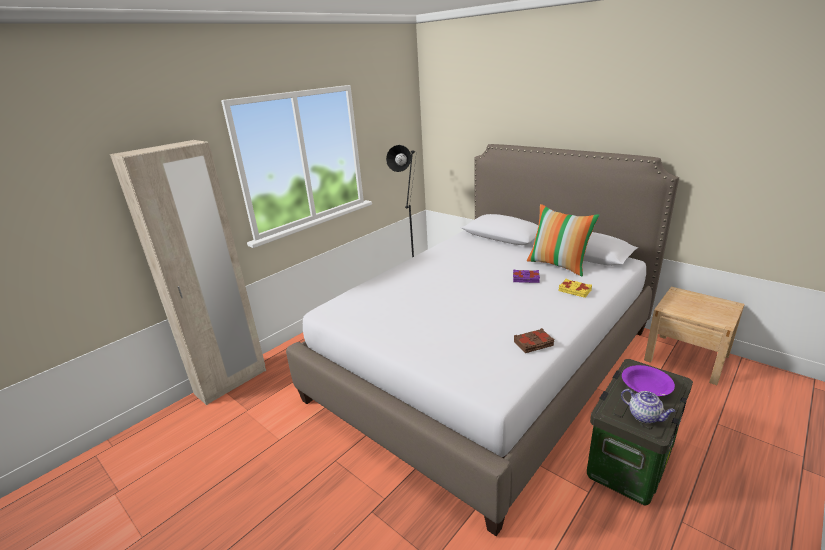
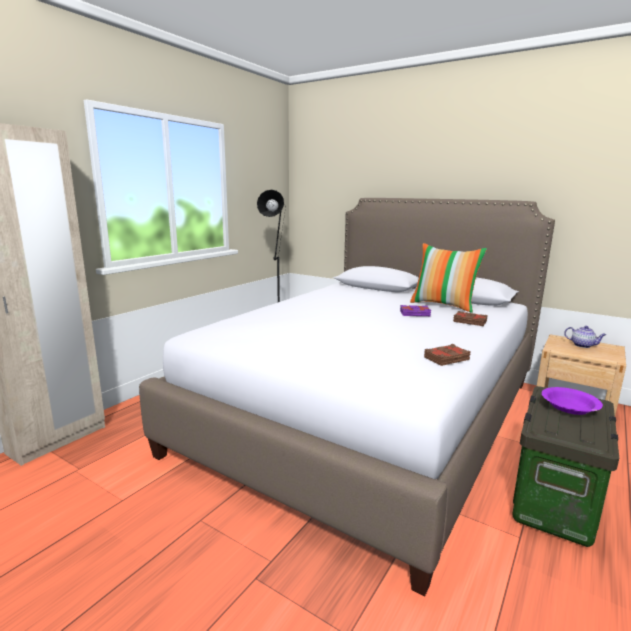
camera: 10 degrees left, 10 degrees down
yellow book [558,279,592,298] -> brown book [453,311,488,326]
teapot [621,389,676,423] -> teapot moved to [564,326,606,348]

